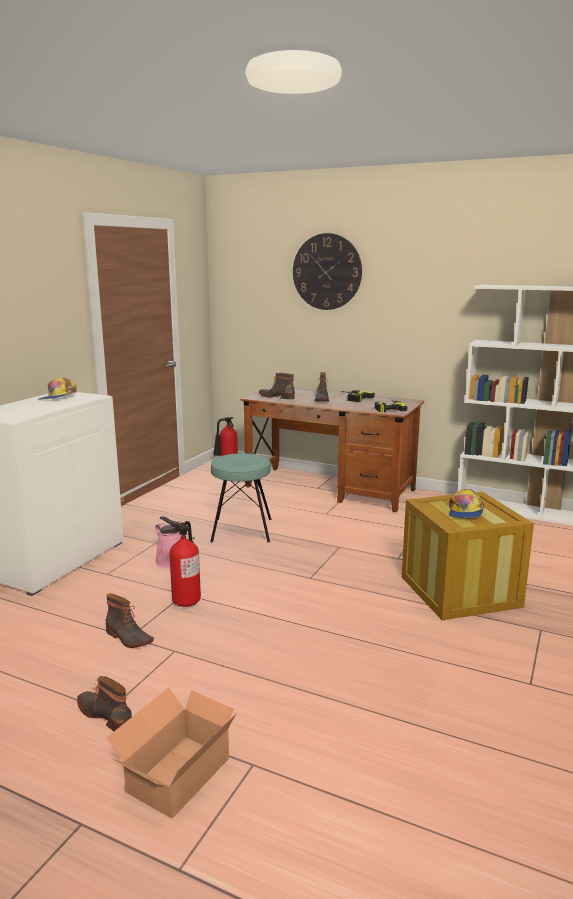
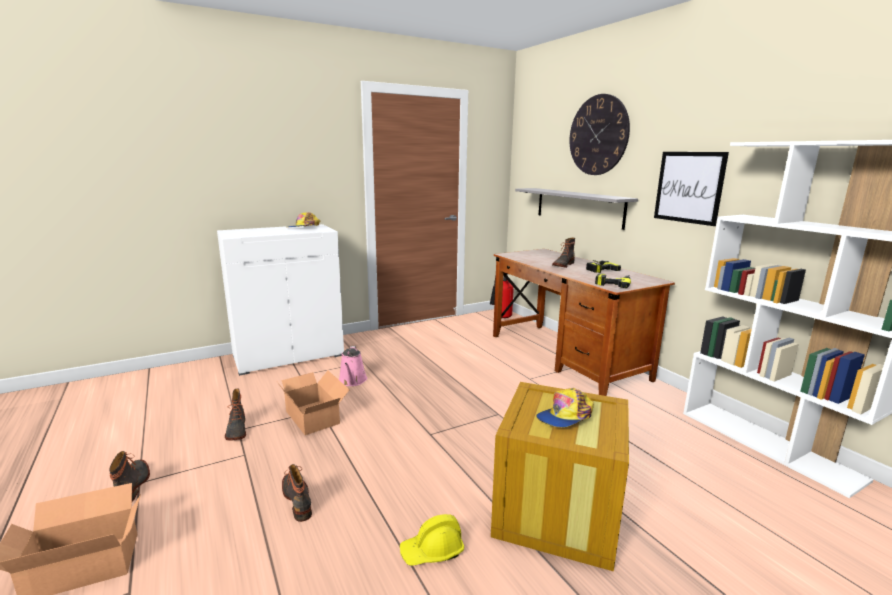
camera: 35 degrees right, 0 degrees up
fire extinguisher [160,516,201,607] -> cardboard box [277,371,350,435]
turquoise stool [210,453,272,543] -> none
boot [259,373,295,399] -> boot moved to [282,464,312,522]
none -> yellow hard hat [400,514,464,566]
none -> grey shelf [515,188,638,230]
none -> picture [654,152,729,226]

